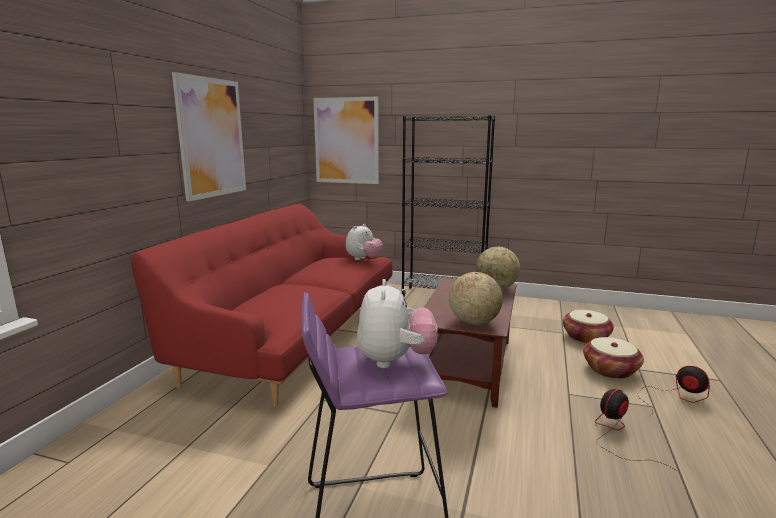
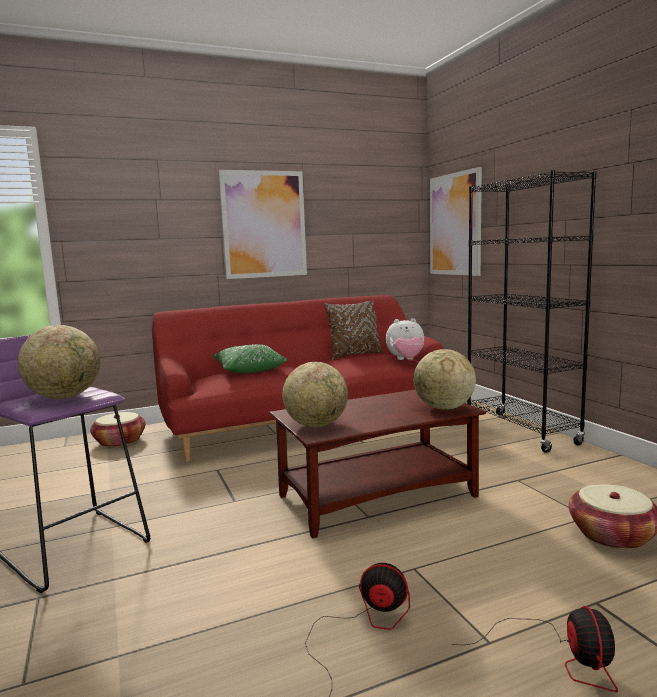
camera: 50 degrees right, 5 degrees down
plush toy [357,279,438,368] -> globe [18,325,100,399]
basket [583,337,644,379] -> basket moved to [90,412,145,447]
none -> green pillow [212,344,288,373]
none -> brown pillow [324,300,383,360]

